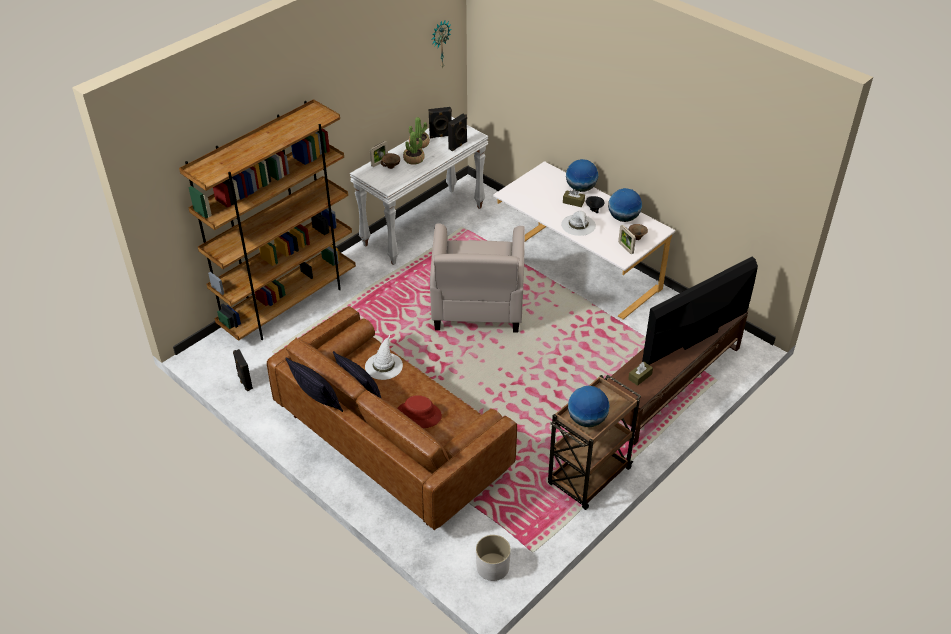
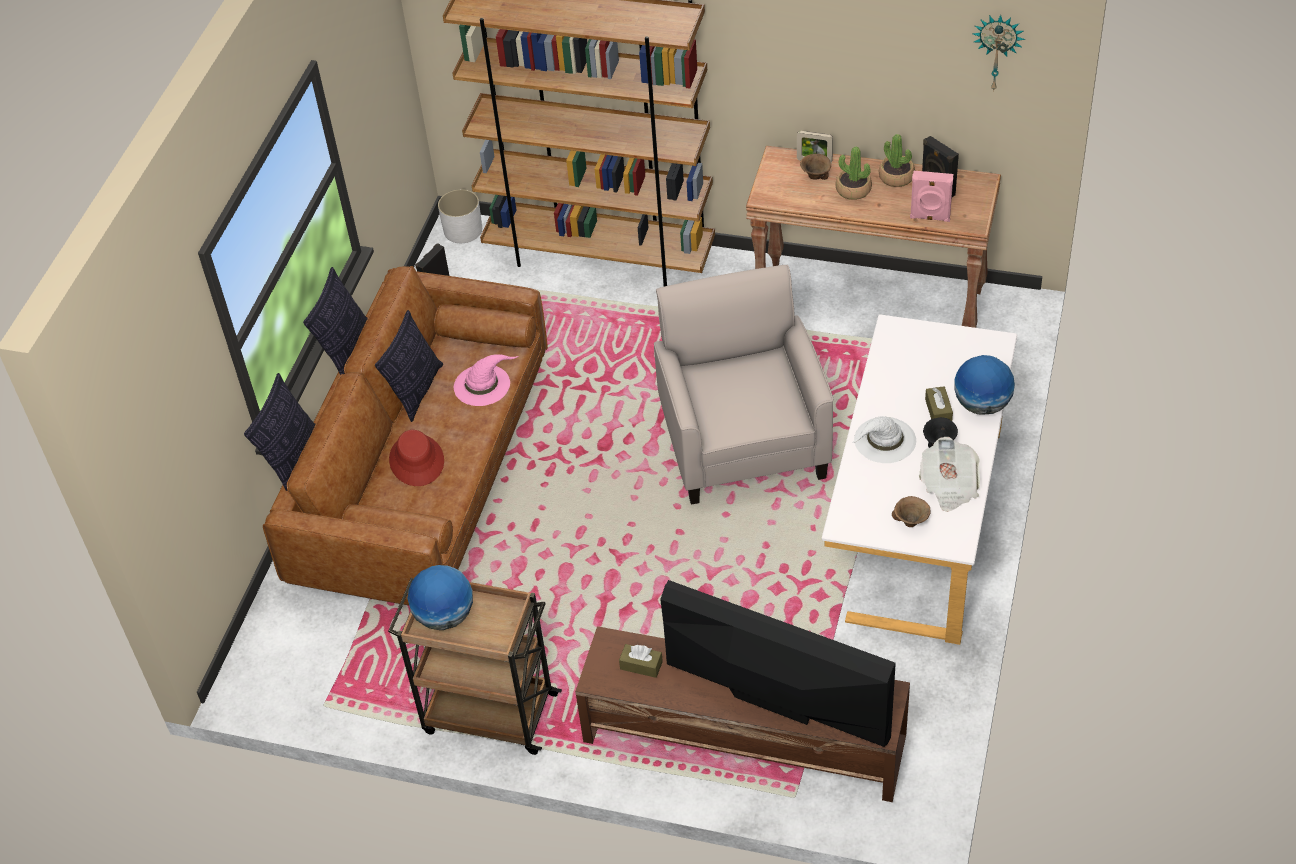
camera: 65 degrees right, 5 degrees up
white console table [350,117,488,265] -> brown console table [746,146,1001,328]
white hat [365,335,403,380] -> pink hat [454,354,518,406]
beige armchair [430,223,525,333] -> beige armchair turned 105 degrees clockwise [654,265,834,505]
black speaker [448,114,467,151] -> pink speaker [910,171,953,222]
white planter [476,535,511,581] -> white planter moved to [438,189,482,243]
globe [608,188,642,222] -> newspaper [919,437,980,512]
picture frame [618,225,636,254] -> none
none -> pillow [244,373,316,491]

